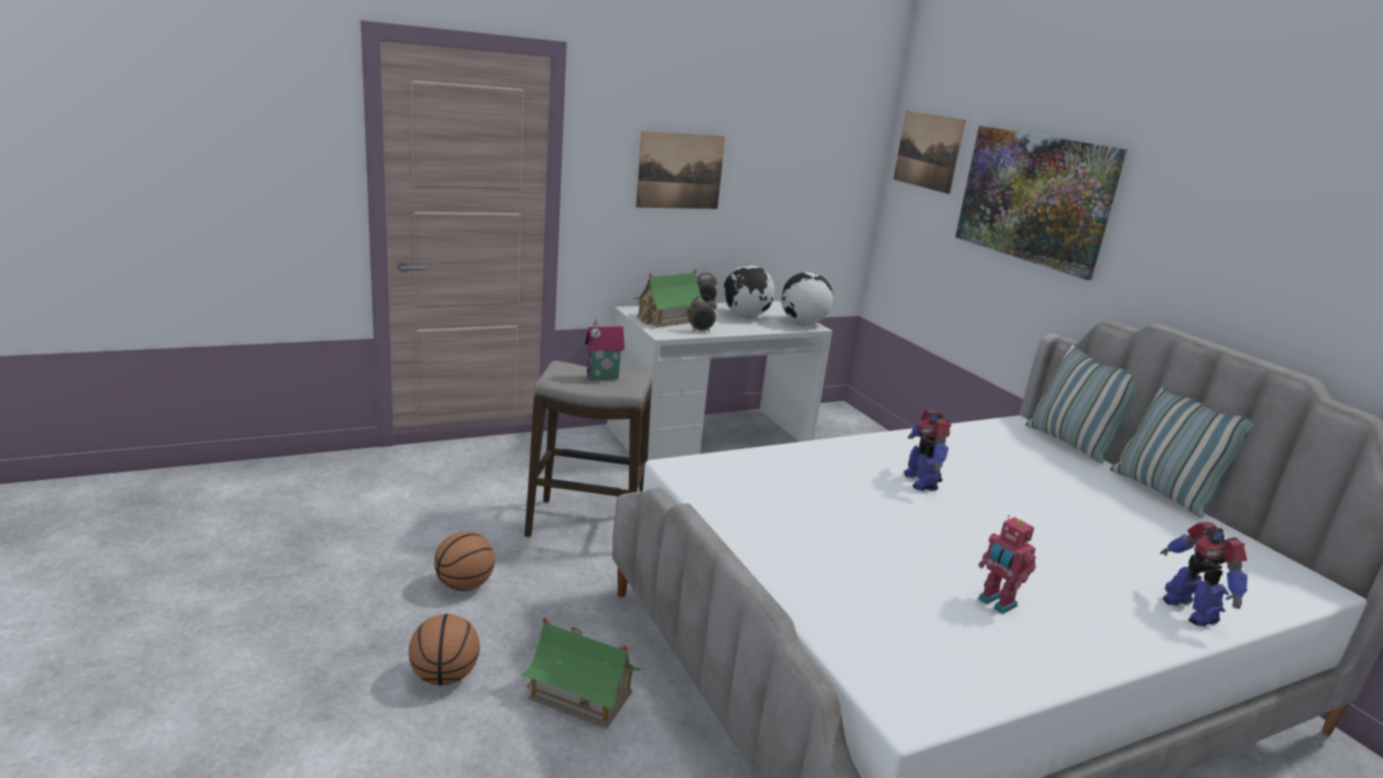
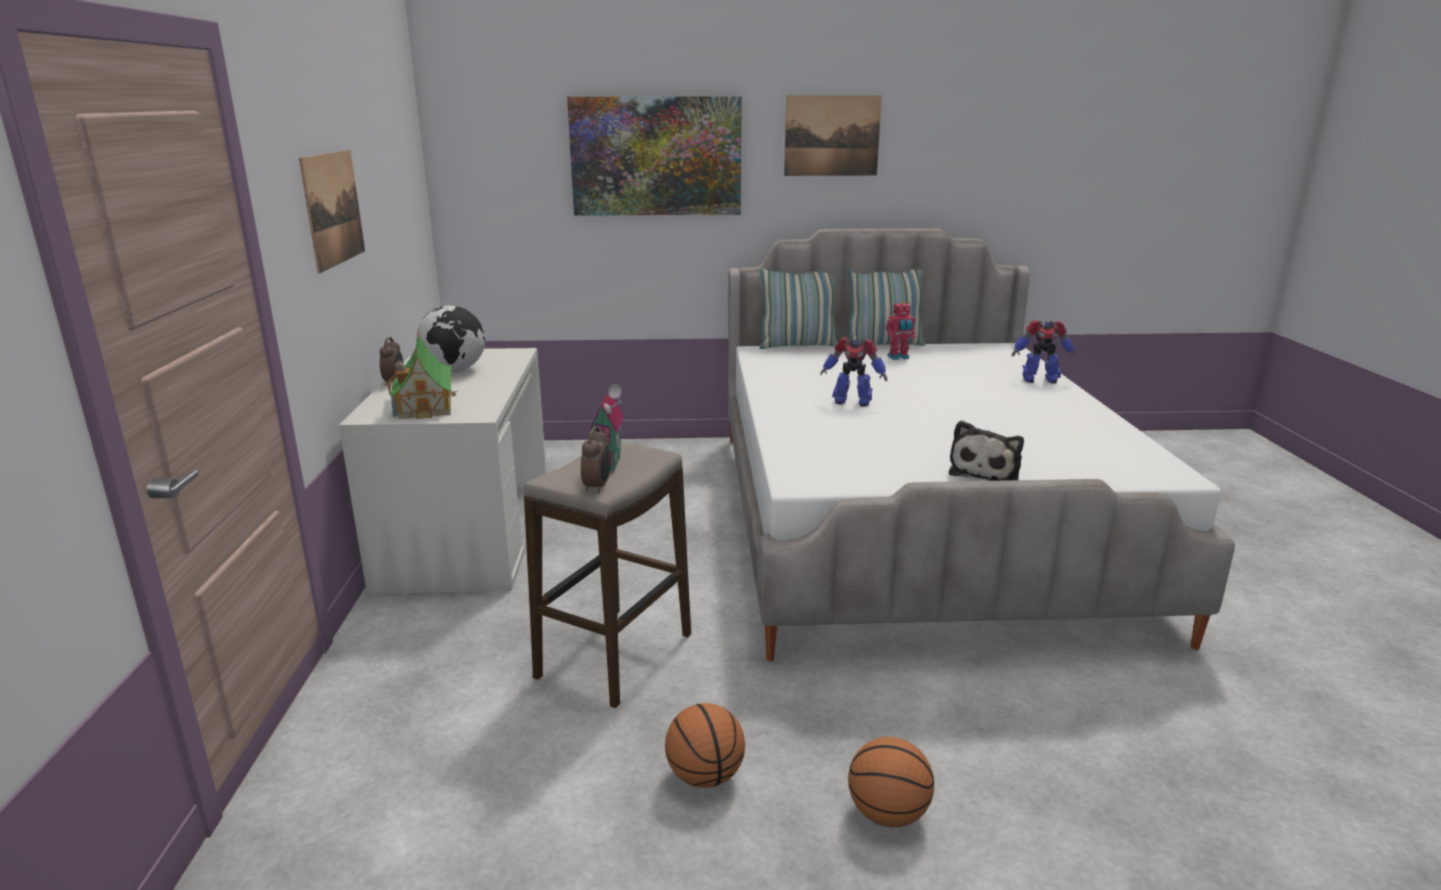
camera: 65 degrees left, 0 degrees up
toy house [521,617,642,729] -> none
alarm clock [688,295,717,332] -> alarm clock moved to [581,426,611,493]
globe [781,272,833,325] -> none
picture [894,110,966,194] -> picture moved to [784,95,882,176]
toy robot [978,515,1036,614] -> toy robot moved to [886,302,916,360]
none -> plush toy [949,420,1024,481]

